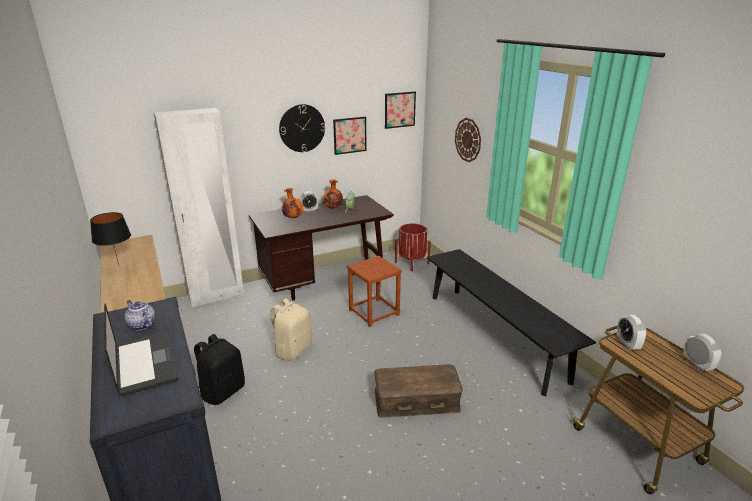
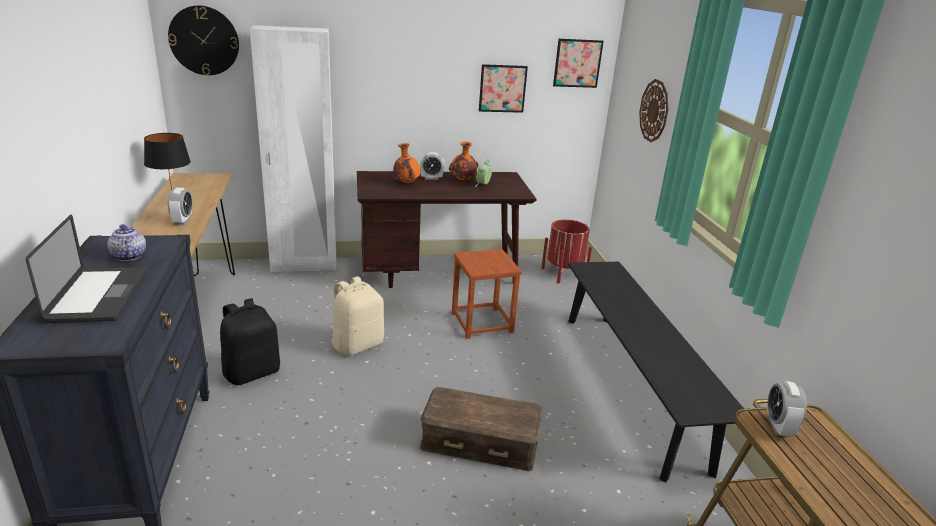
camera: 15 degrees right, 0 degrees up
wall clock [279,104,325,152] -> wall clock moved to [168,5,239,75]
alarm clock [683,333,721,371] -> alarm clock moved to [168,188,192,225]

